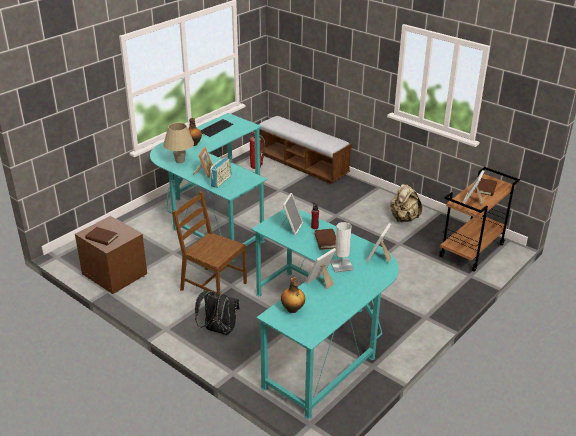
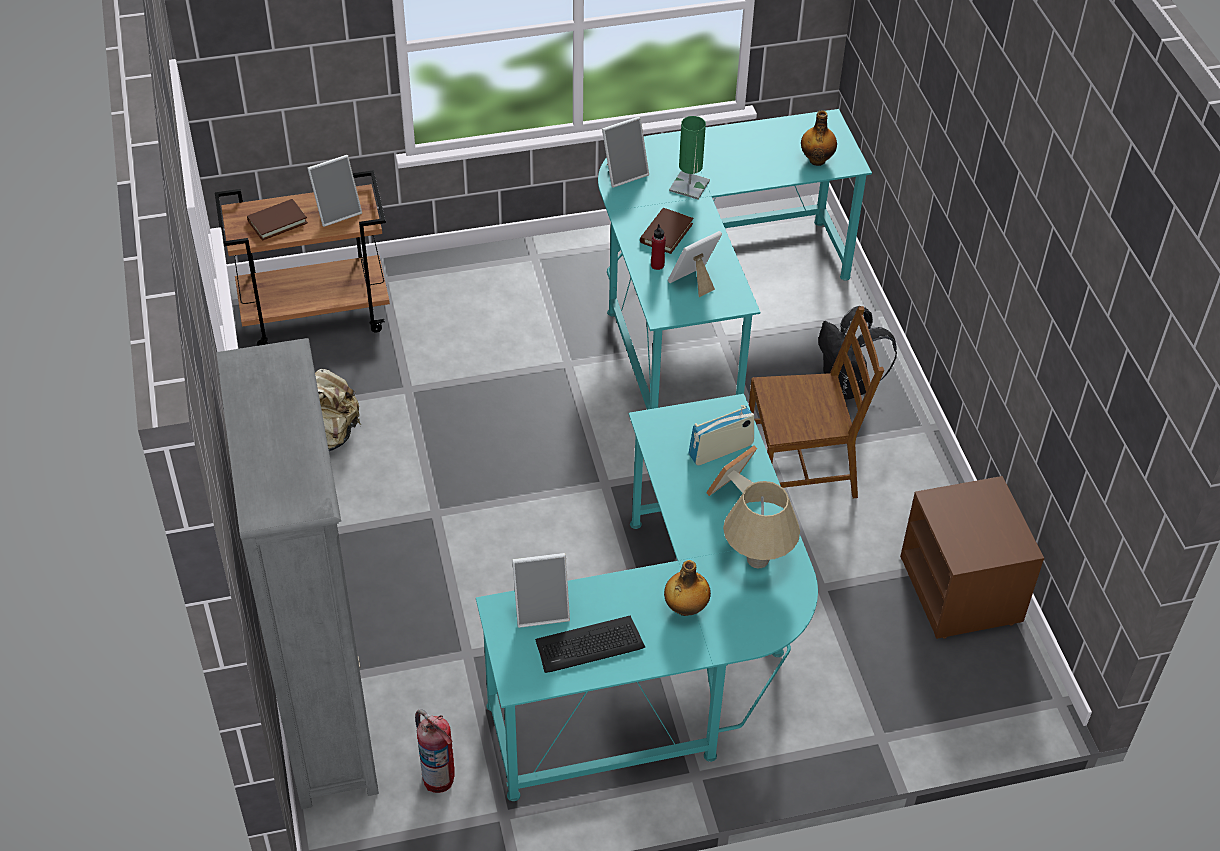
camera: 145 degrees left, 15 degrees up
brown book [85,227,118,245] -> none
brown chair [172,191,247,295] -> brown chair turned 75 degrees counterclockwise [749,306,884,498]
bench [258,116,352,184] -> grey bookcase [216,338,379,809]
picture frame [306,248,336,289] -> picture frame moved to [512,553,570,628]
white table lamp [330,222,354,273] -> green table lamp [669,116,710,199]

